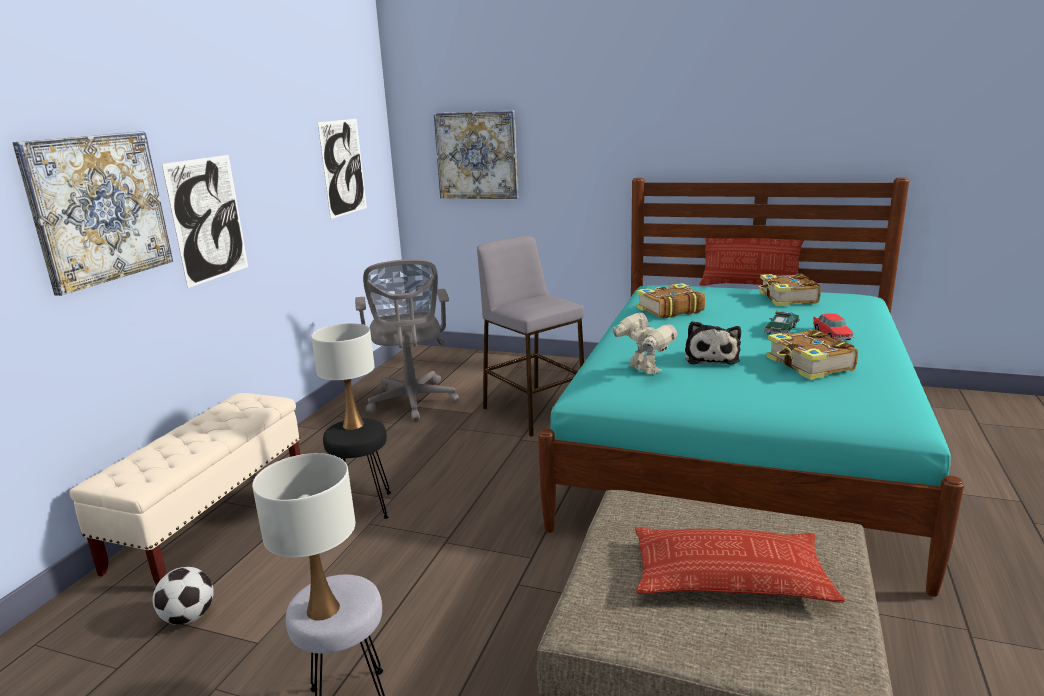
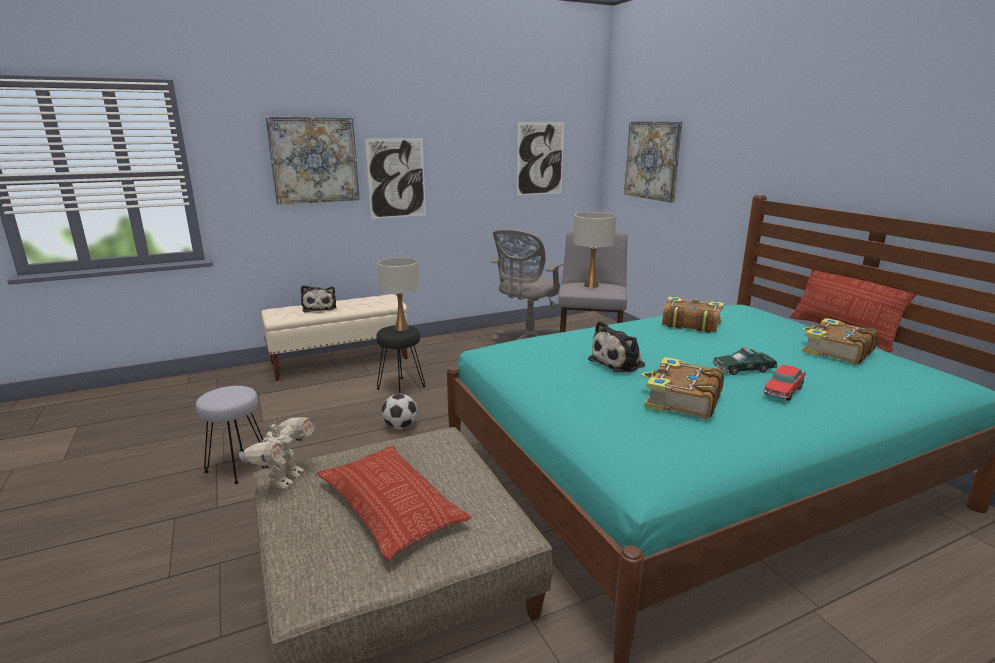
camera: 45 degrees right, 0 degrees up
football [152,567,214,625] -> football moved to [382,394,417,429]
white table lamp [252,453,355,621] -> white table lamp moved to [574,212,616,288]
toy robot [612,313,678,374] -> toy robot moved to [239,417,314,489]
none -> plush toy [301,285,337,313]

